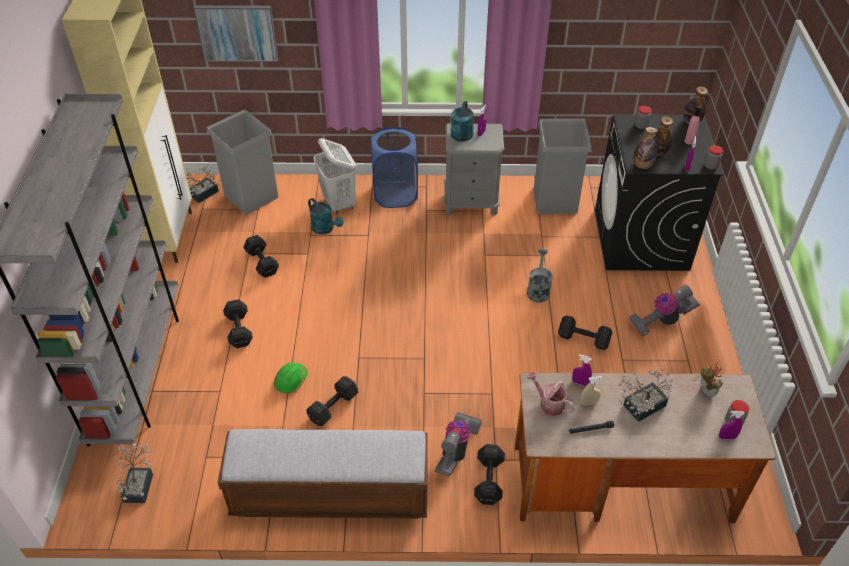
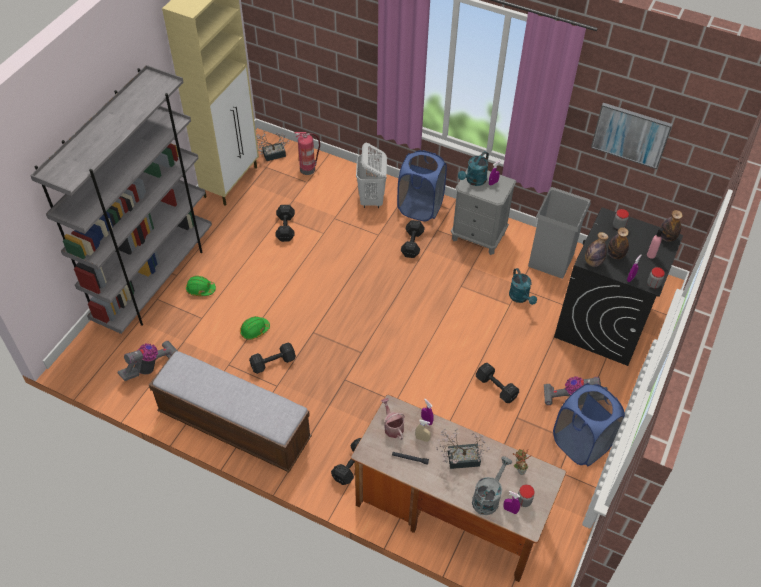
camera: 25 degrees right, 5 degrees up
potted plant [114,443,153,503] -> none
picture [194,5,278,62] -> picture moved to [591,103,673,169]
grey trash can [207,110,279,215] -> fire extinguisher [294,132,320,175]
black dumbbell [223,300,253,348] -> black dumbbell moved to [401,220,425,258]
turquoise watering can [308,198,344,234] -> turquoise watering can moved to [509,268,537,305]
vacuum cleaner [435,412,482,477] -> vacuum cleaner moved to [117,340,178,381]
grey watering can [527,249,553,303] -> grey watering can moved to [472,456,512,515]
none -> green hard hat [186,276,216,296]
none -> blue laundry basket [553,383,625,466]

